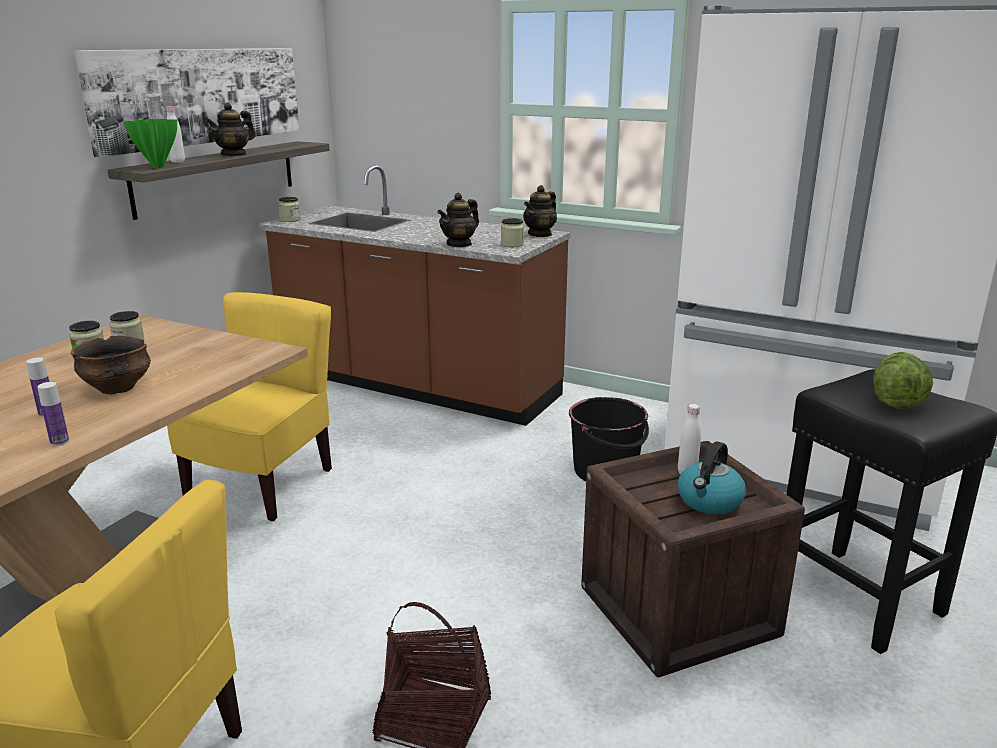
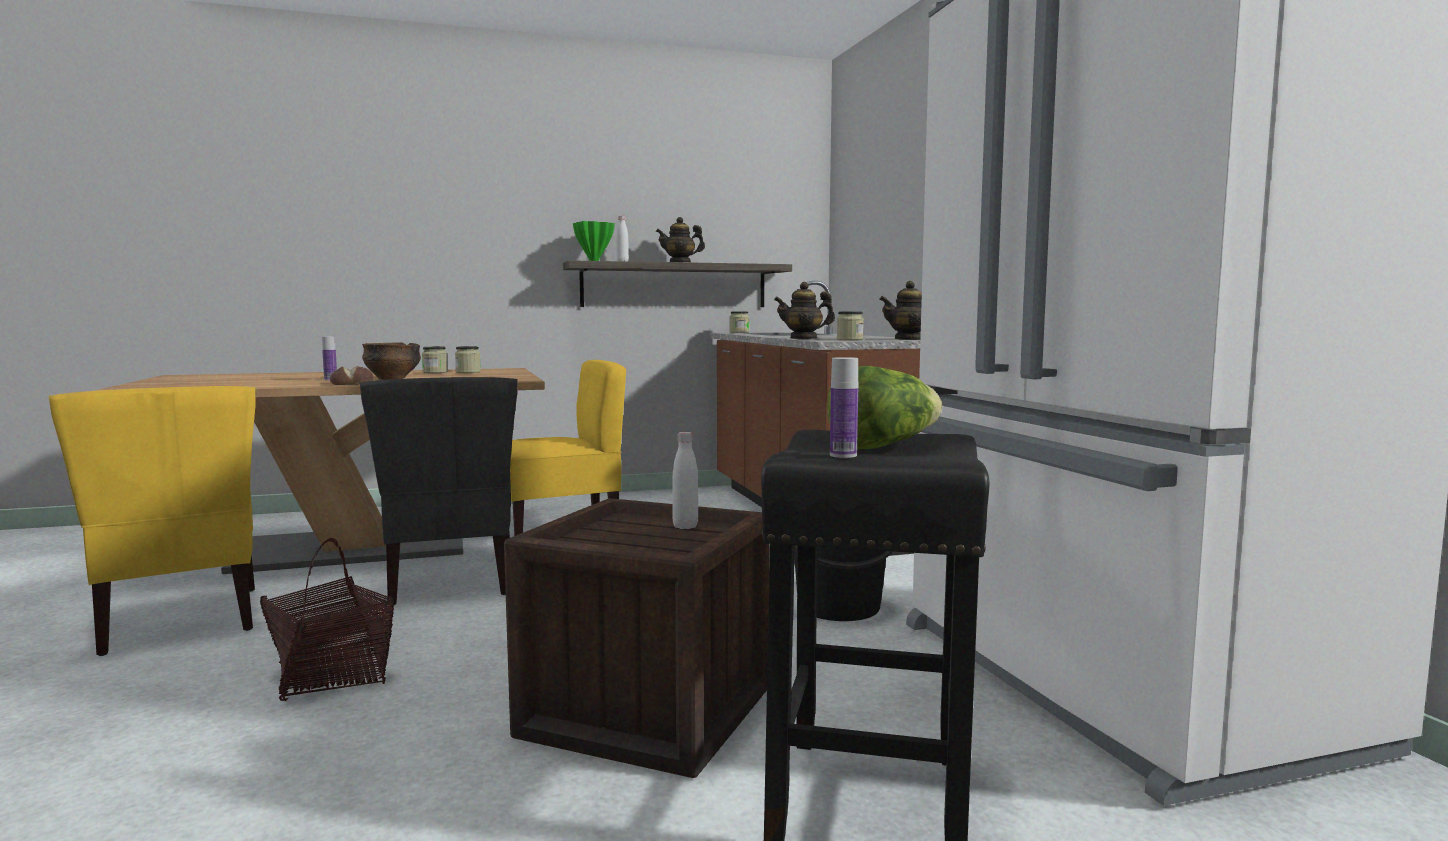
camera: 45 degrees right, 15 degrees down
bottle [37,382,69,446] -> bottle moved to [830,357,858,458]
picture [74,48,299,158] -> none
kettle [678,441,746,514] -> none
none -> bread [330,366,373,385]
none -> grey chair [360,377,517,606]

